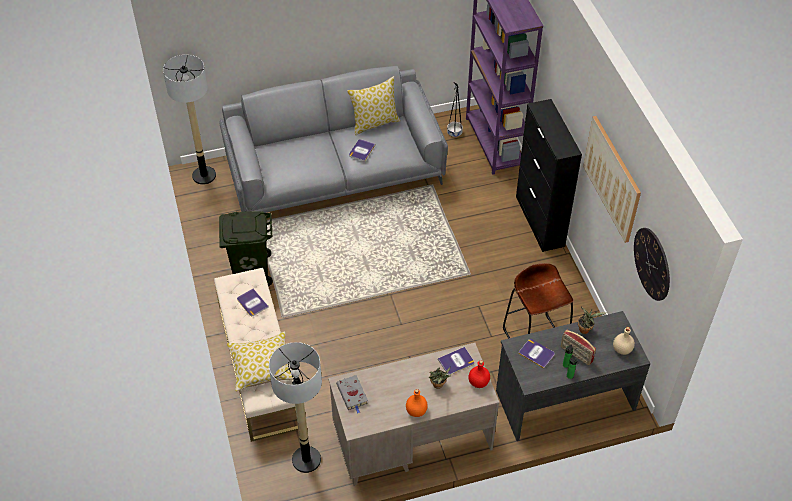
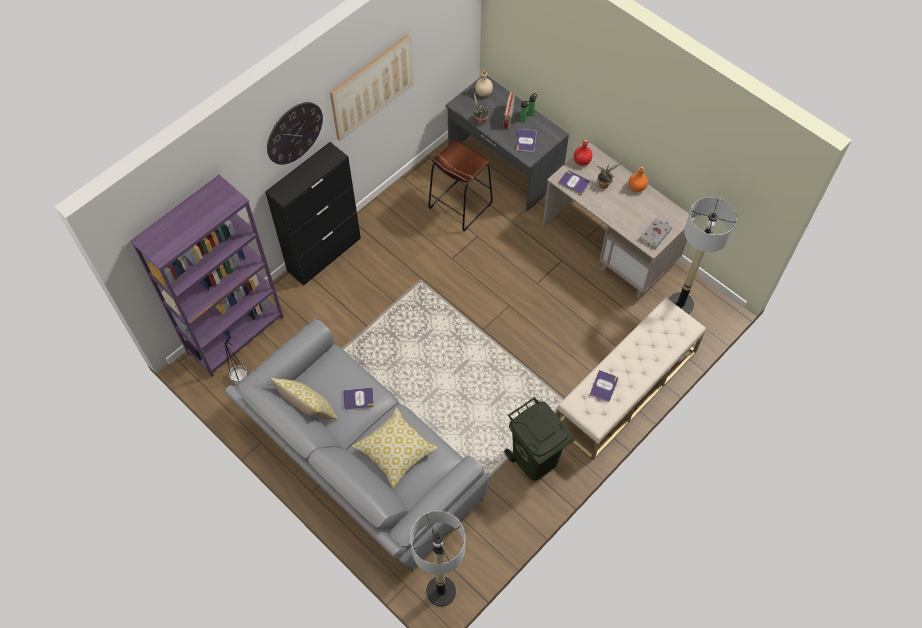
camera: 120 degrees left, 10 degrees up
pillow [227,331,294,392] -> pillow moved to [352,408,438,488]
wall clock [634,228,670,301] -> wall clock moved to [267,102,323,165]

